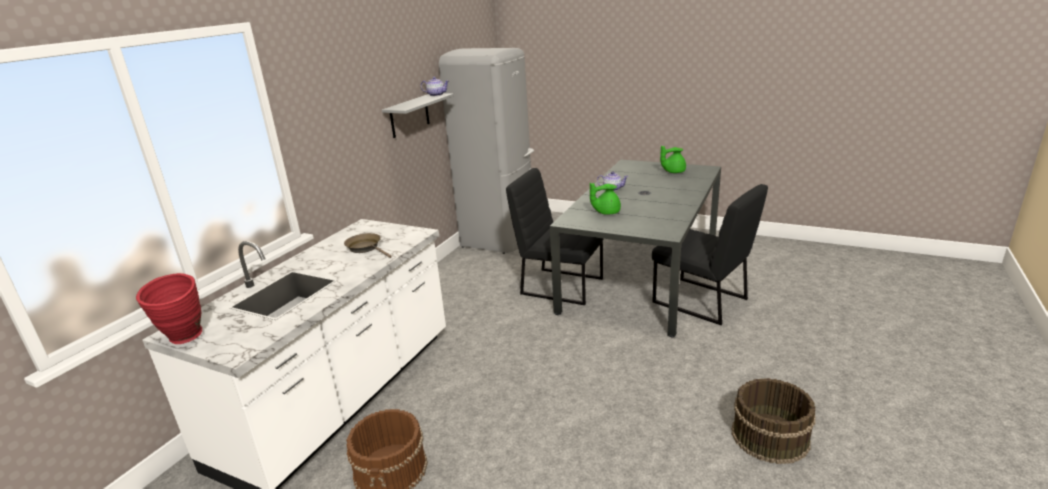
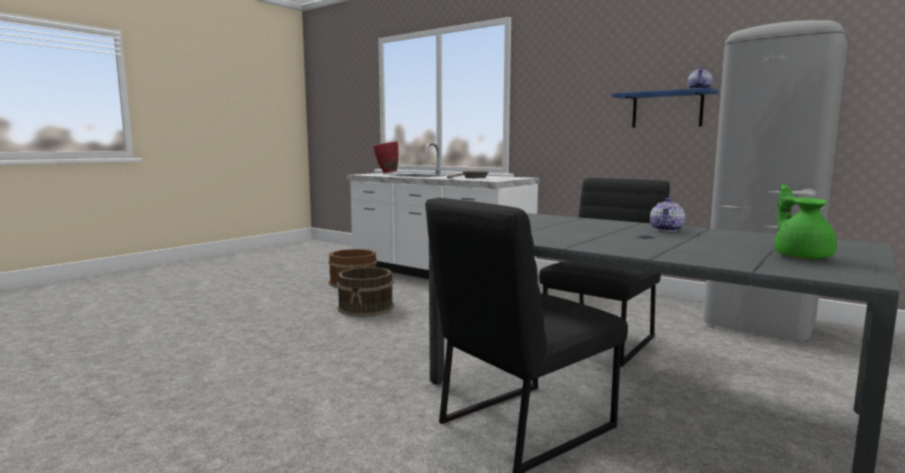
camera: 100 degrees right, 15 degrees down
grey shelf [382,93,454,138] -> blue shelf [612,88,719,128]
green teapot [590,183,621,215] -> none
brown bucket [732,378,816,464] -> brown bucket moved to [337,267,394,317]

